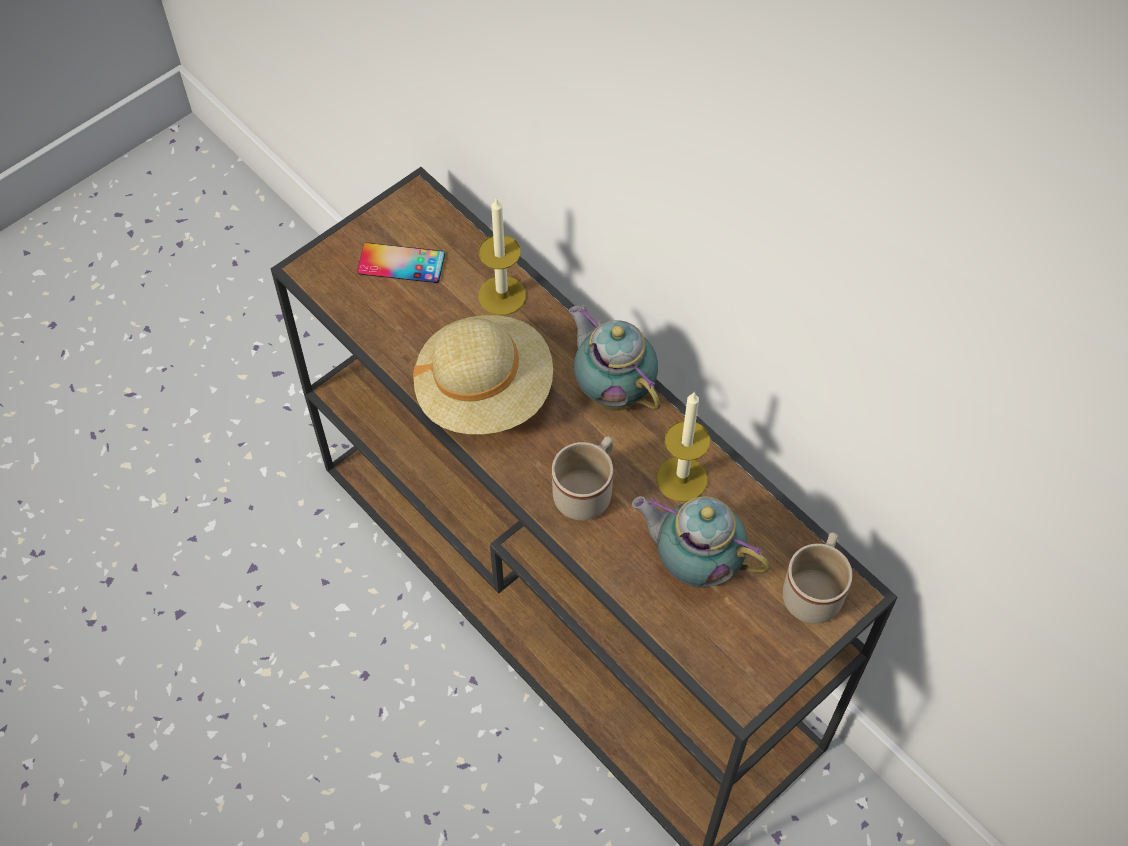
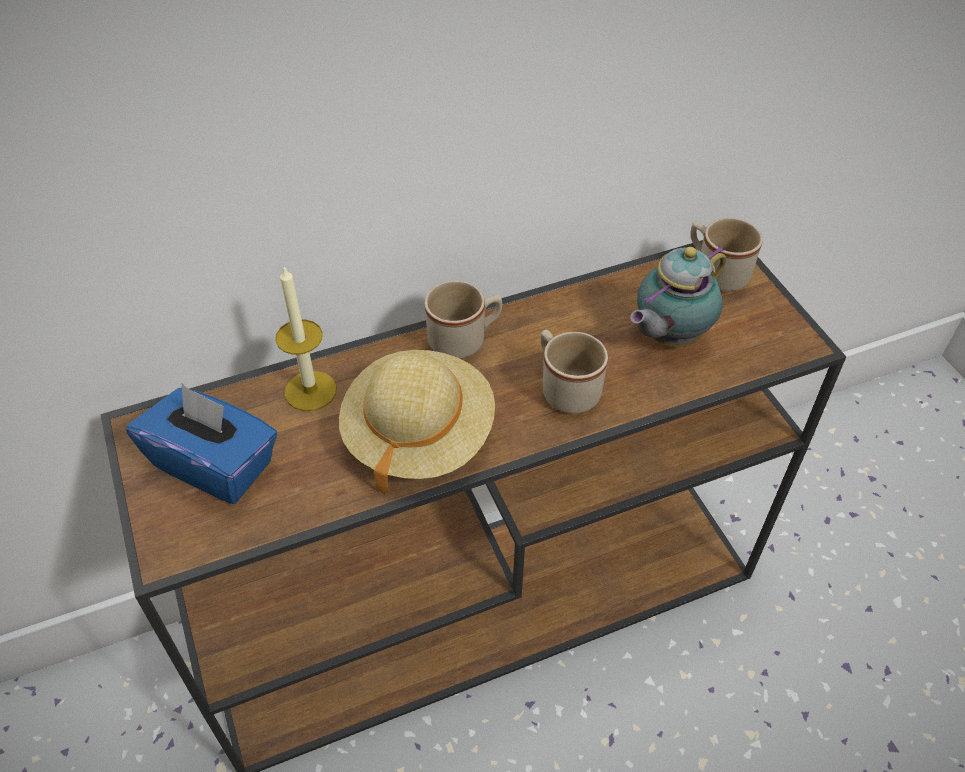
camera: 70 degrees left, 10 degrees down
phone [357,242,445,283] -> blue tissue box [127,384,277,504]
teapot [569,305,660,411] -> beige mug [425,280,502,359]
candle [656,393,710,502] -> none

